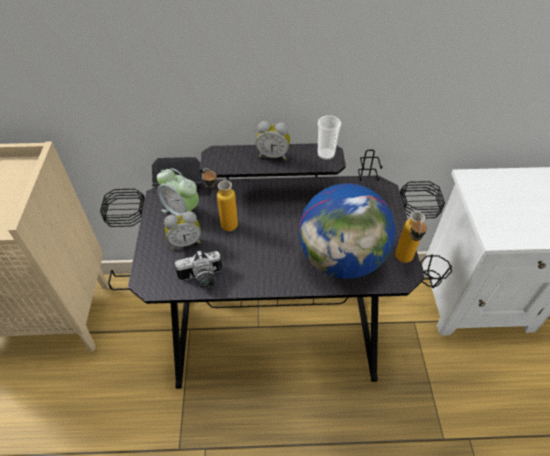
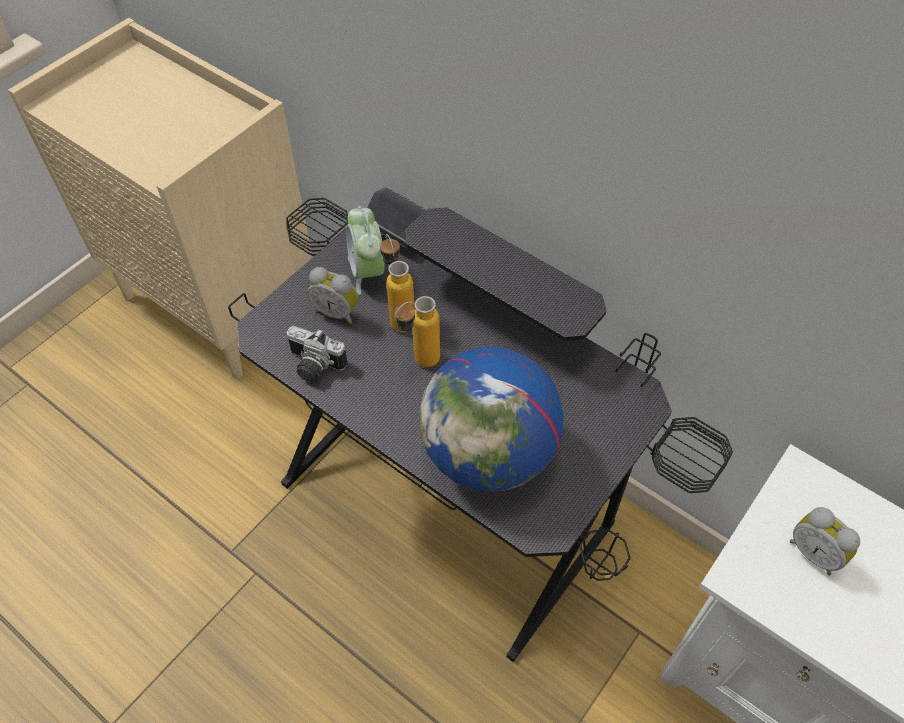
camera: 40 degrees right, 5 degrees up
alarm clock [256,121,290,161] -> alarm clock moved to [790,507,860,576]
cup [318,115,341,160] -> none
bottle [395,211,427,263] -> bottle moved to [394,296,440,367]

